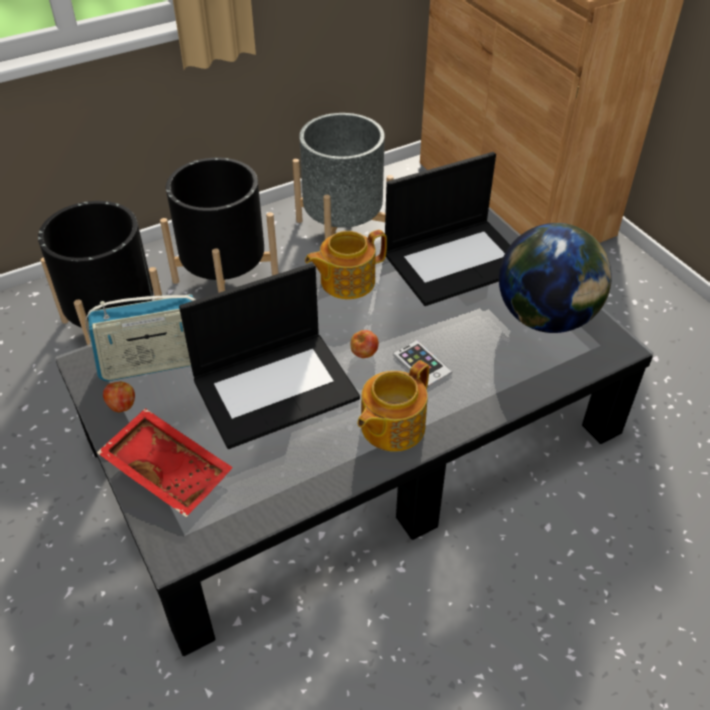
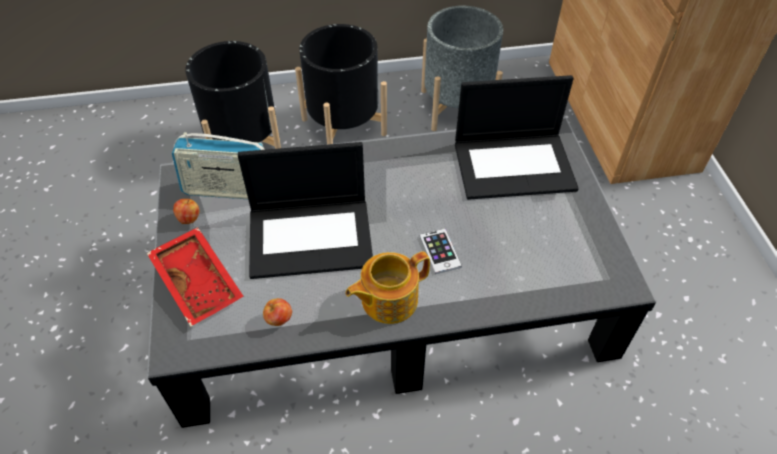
camera: 20 degrees right, 5 degrees up
teapot [305,230,387,299] -> none
apple [351,330,379,358] -> apple moved to [263,298,292,326]
globe [499,223,612,333] -> none

